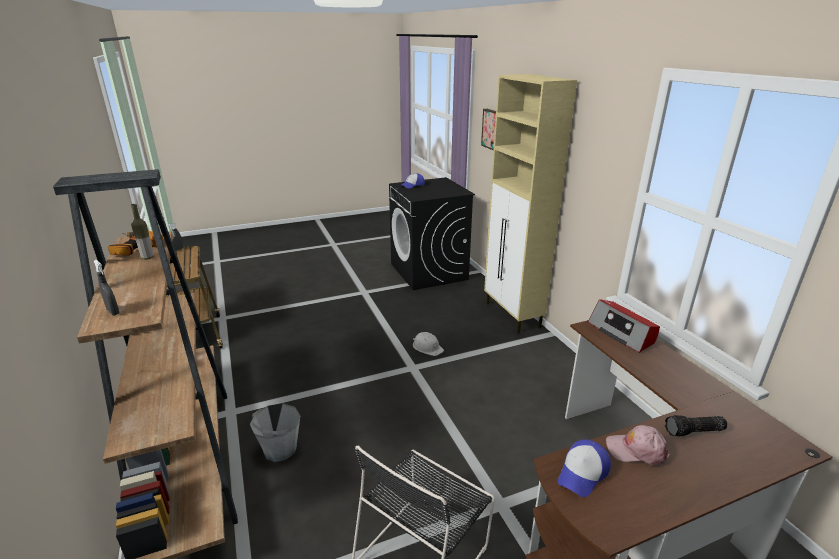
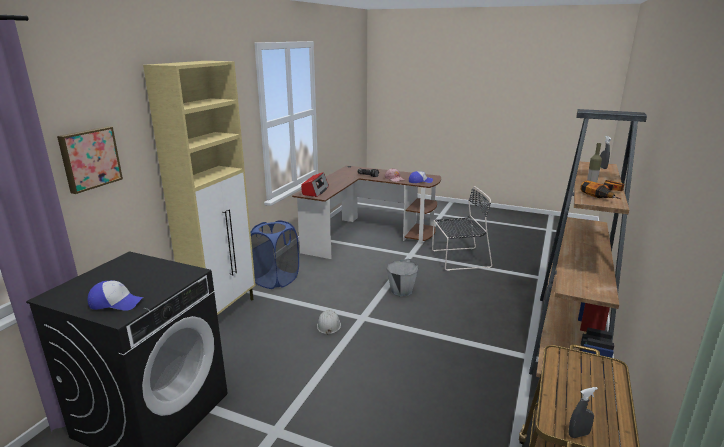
camera: 135 degrees left, 5 degrees down
grey bucket [250,403,301,462] -> grey bucket moved to [387,259,419,297]
none -> blue laundry basket [251,220,299,289]

